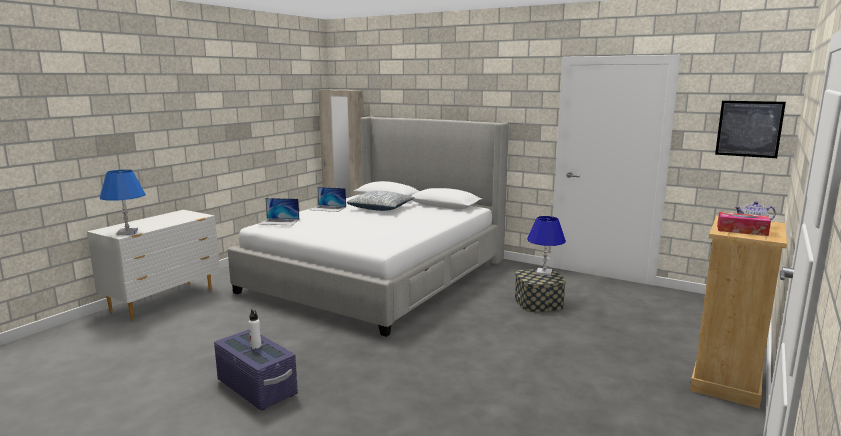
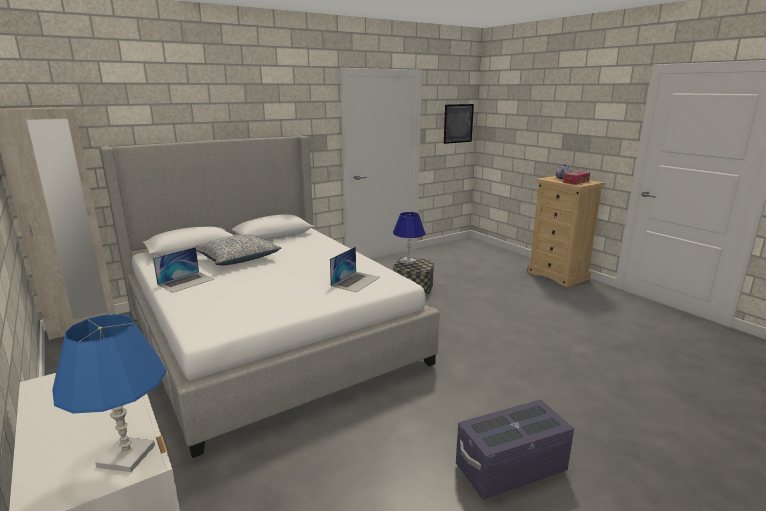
camera: 65 degrees left, 5 degrees up
white bottle [248,309,261,349] -> none
laptop [258,198,299,225] -> laptop moved to [330,247,380,292]

